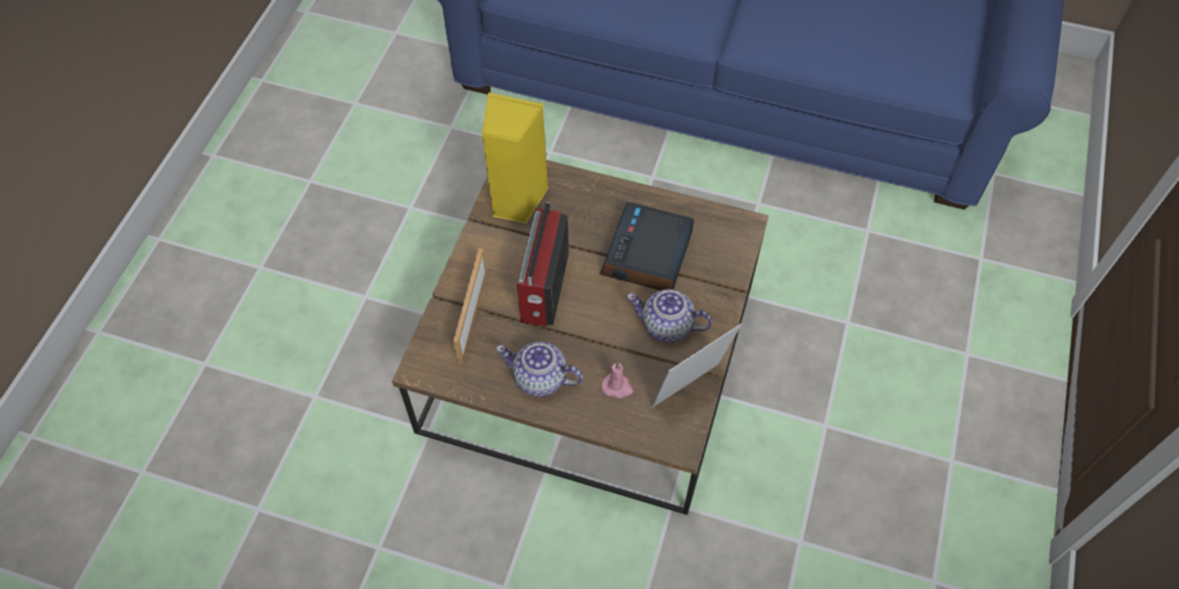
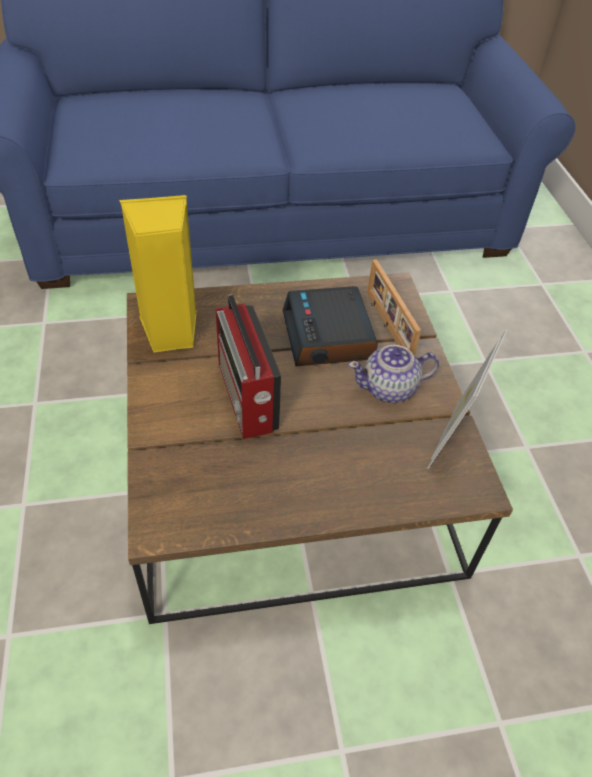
camera: 30 degrees left, 10 degrees down
picture frame [453,248,487,364] -> picture frame moved to [367,259,421,355]
teapot [496,341,583,397] -> none
pink candle [601,362,633,398] -> none

